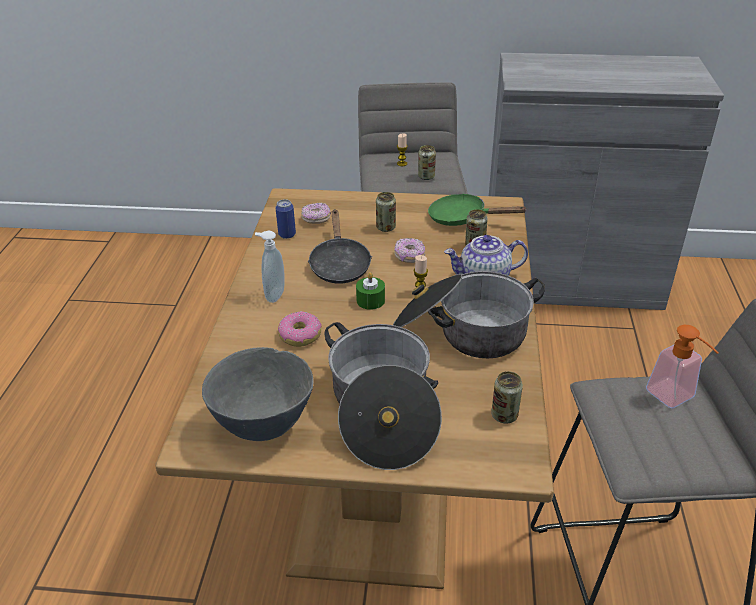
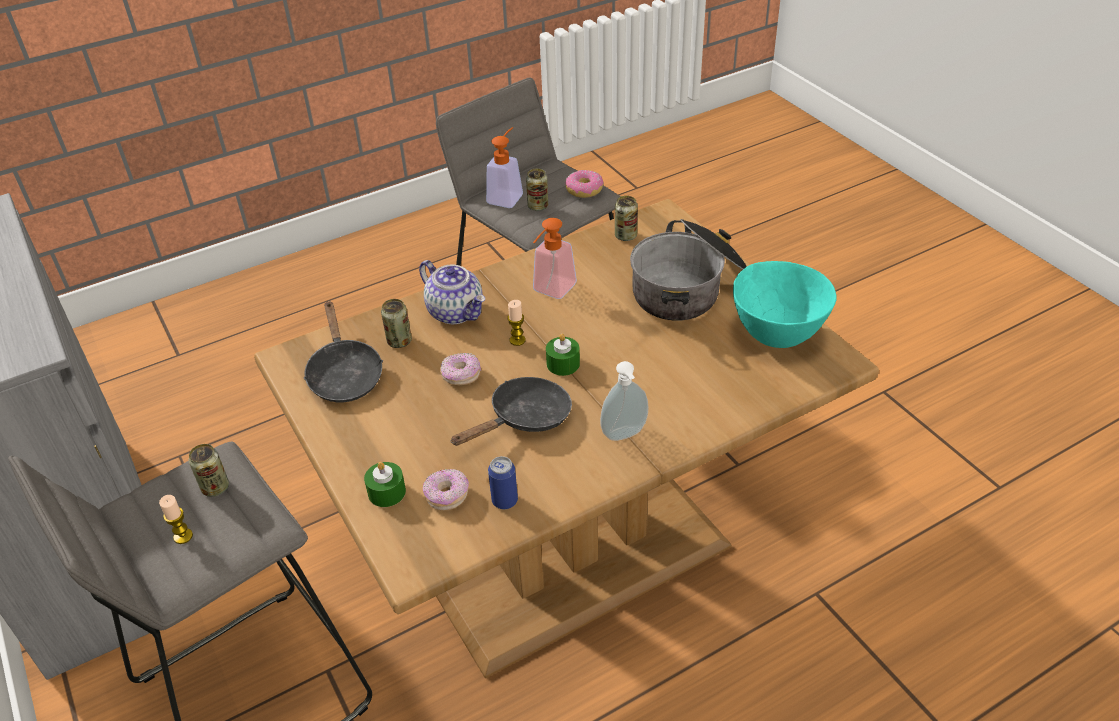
camera: 125 degrees left, 5 degrees up
grey bowl [202,347,314,441] -> turquoise bowl [733,261,837,348]
donut [278,311,322,347] -> donut moved to [565,170,604,198]
can [376,192,396,232] -> can moved to [526,169,548,211]
cooking pot [393,271,545,358] -> soap dispenser [533,218,577,299]
green frying pan [428,193,526,226] -> black frying pan [303,301,383,402]
none -> green candle [364,462,406,507]

